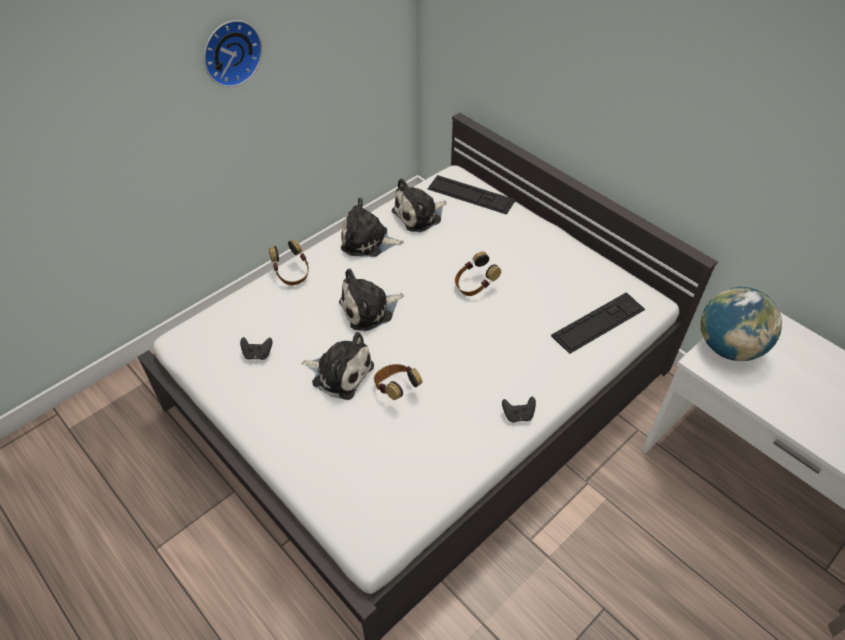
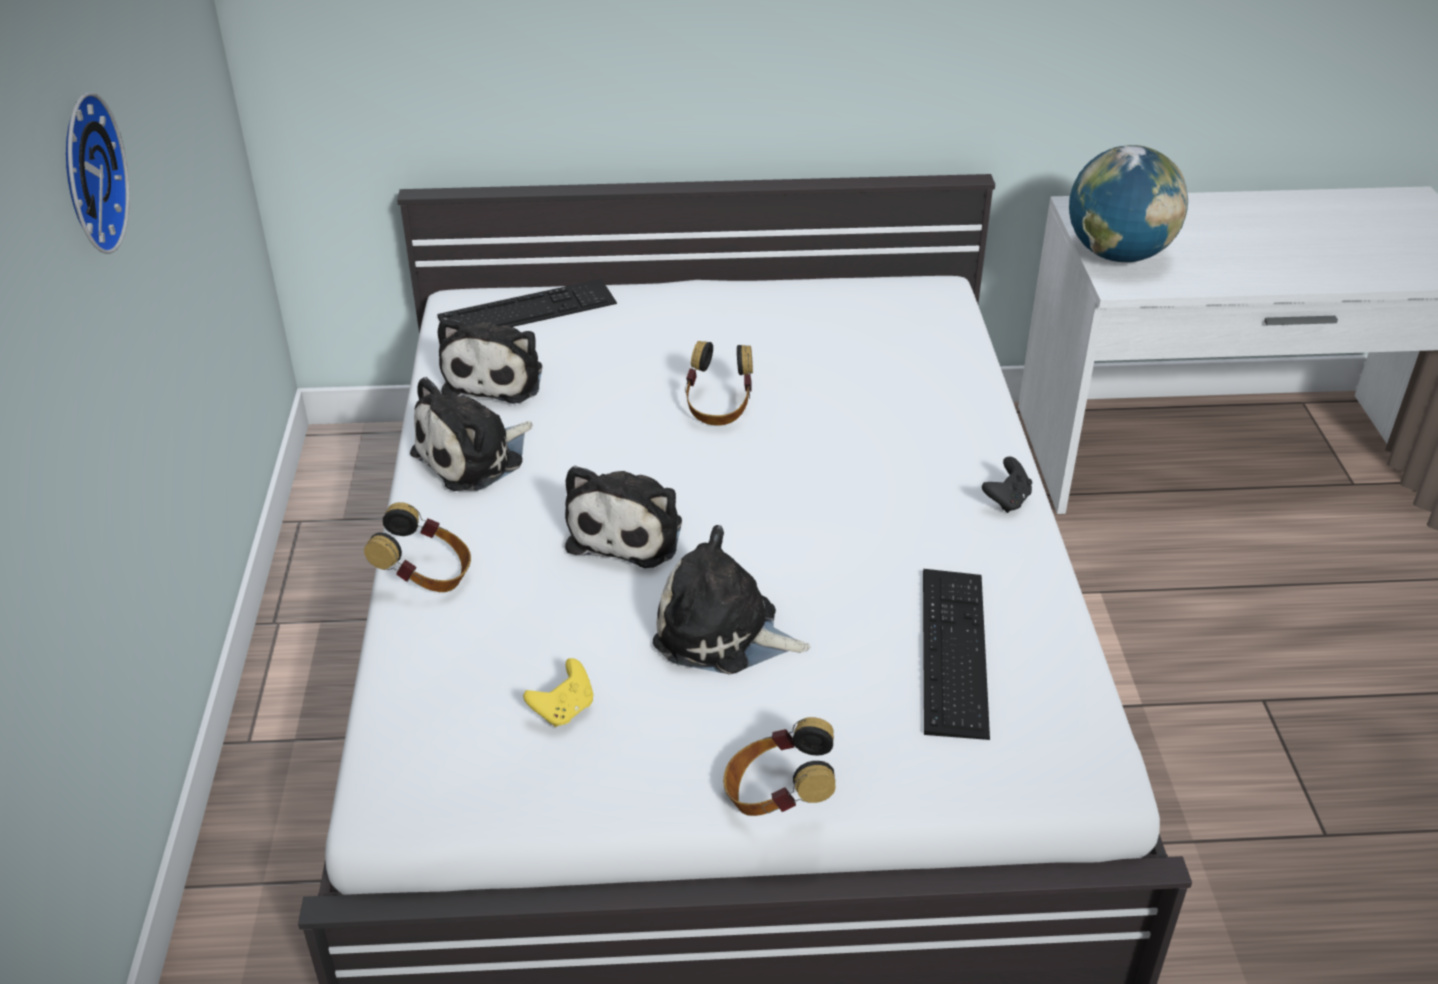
camera: 50 degrees left, 10 degrees down
black game controller [240,337,272,360] -> yellow game controller [523,658,593,727]
plush toy [301,332,374,400] -> plush toy turned 135 degrees counterclockwise [653,525,811,674]
headphones [374,364,422,400] -> headphones moved to [723,717,836,816]
keyboard [551,292,645,354] -> keyboard moved to [923,569,990,740]

